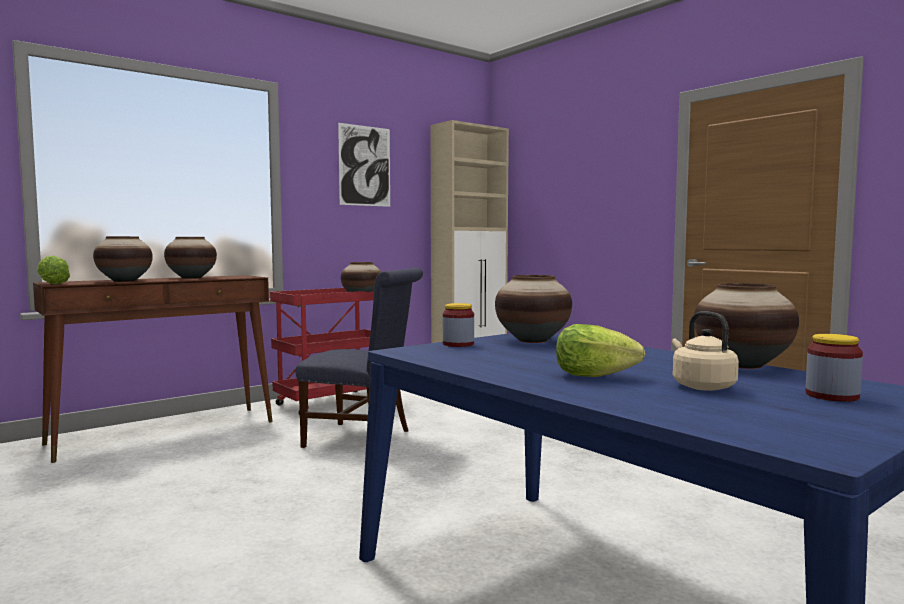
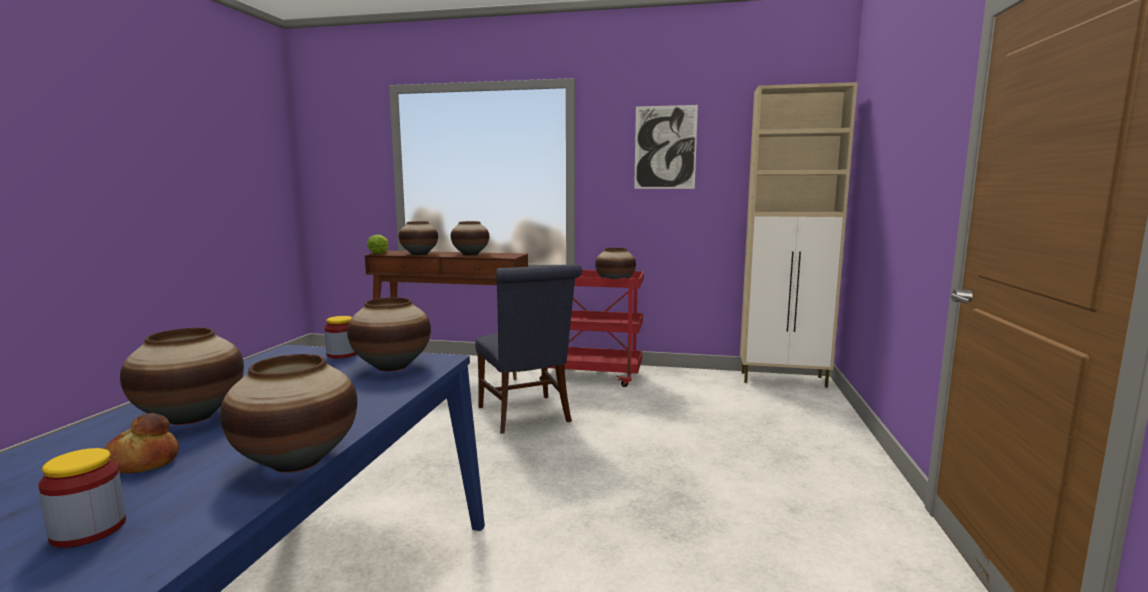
camera: 50 degrees right, 5 degrees up
lettuce [556,324,645,377] -> vase [120,328,244,425]
beige kettle [672,311,739,391] -> bread [104,413,179,473]

